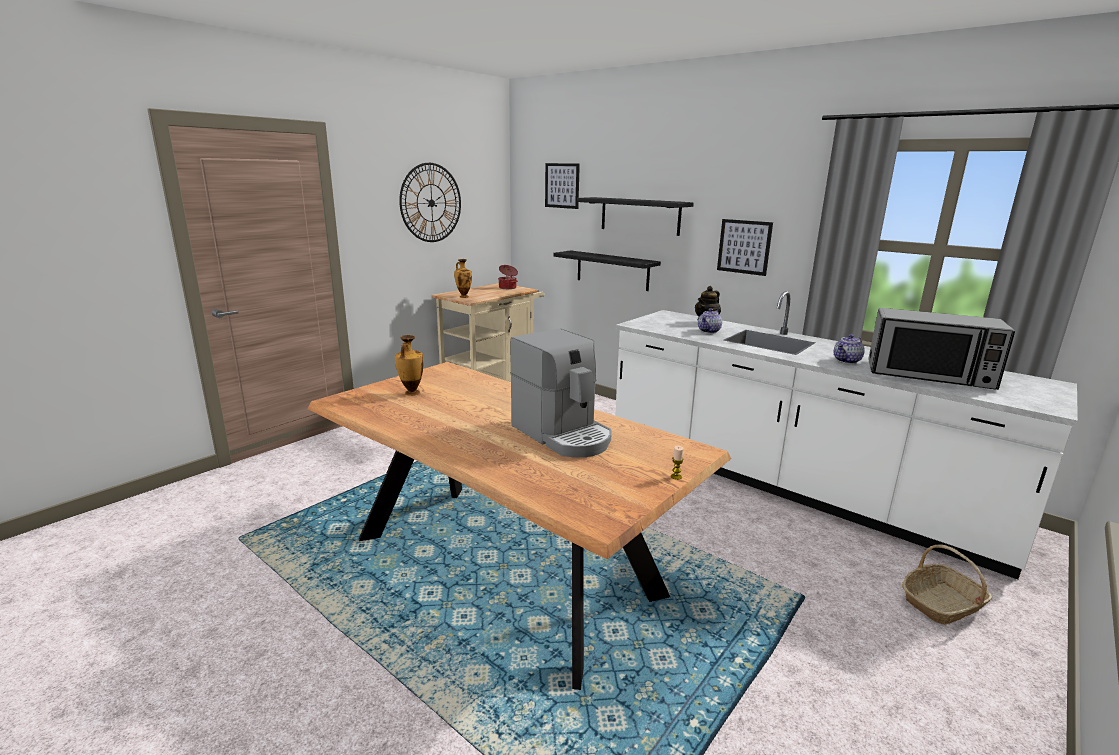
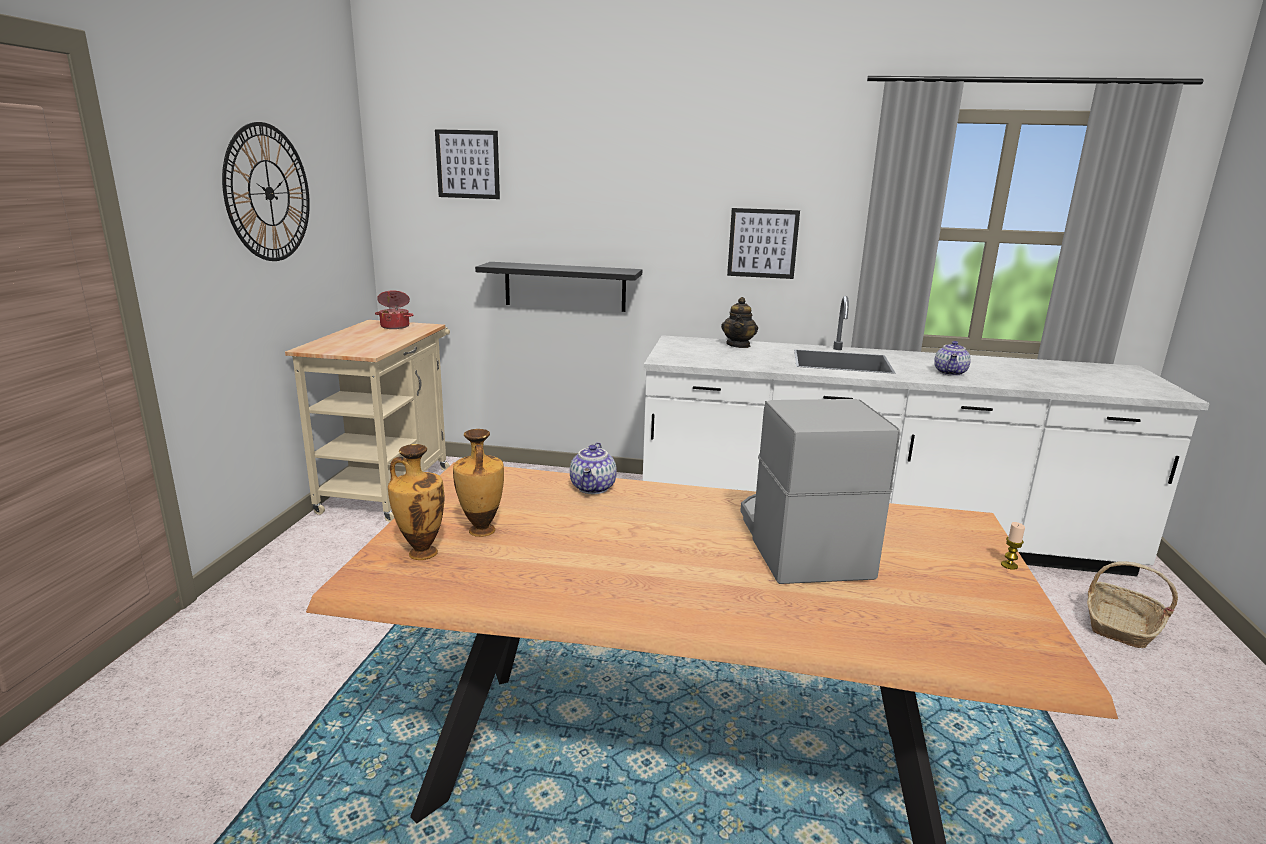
camera: 30 degrees left, 0 degrees up
vase [454,259,472,298] -> vase moved to [388,444,445,560]
coffee machine [510,329,611,457] -> coffee machine turned 120 degrees counterclockwise [740,399,900,584]
black shelf [577,197,694,236] -> none
teapot [698,309,722,334] -> teapot moved to [570,442,617,494]
microwave [868,308,1015,390] -> none

